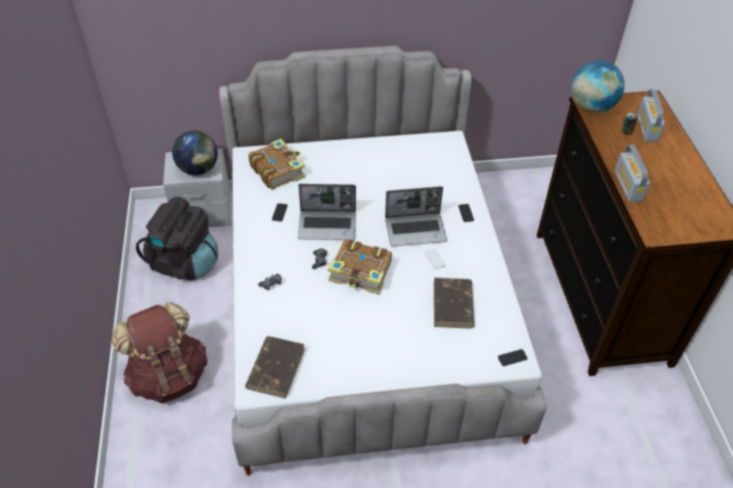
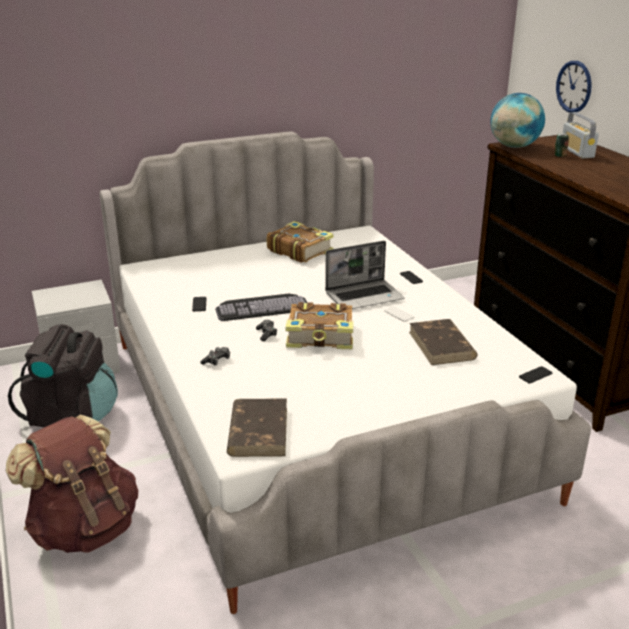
camera: 15 degrees left, 20 degrees down
globe [172,131,218,175] -> none
book [248,139,305,190] -> book moved to [267,221,334,263]
laptop [298,184,356,240] -> keyboard [215,294,308,321]
radio [615,145,650,202] -> none
none -> wall clock [556,61,592,113]

